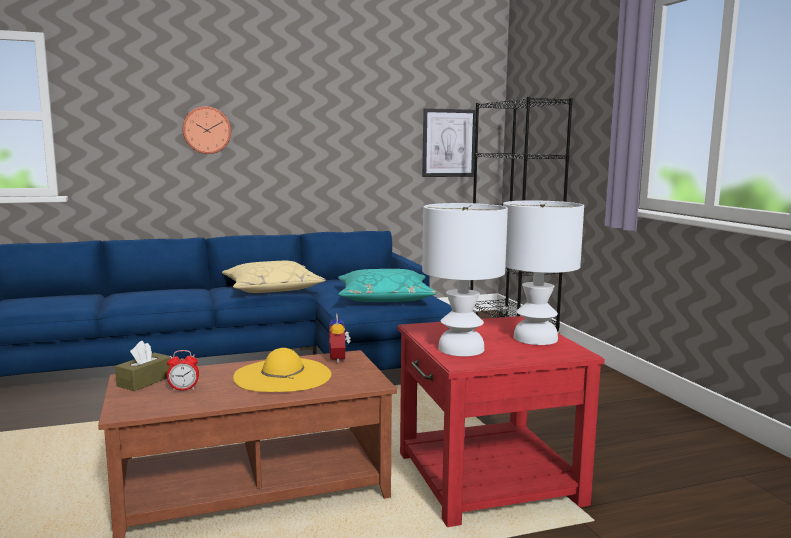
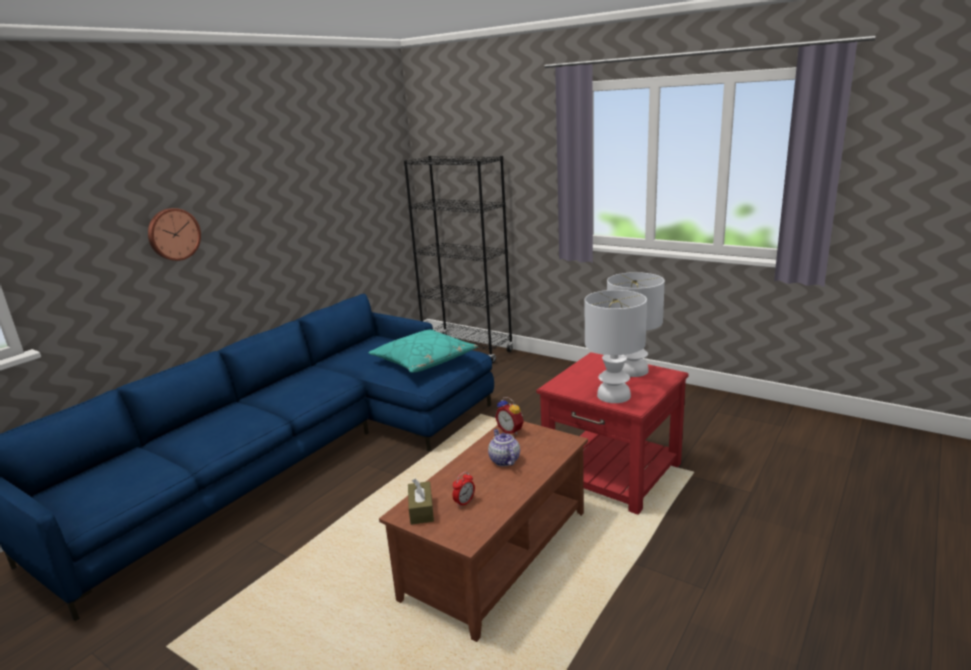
camera: 35 degrees left, 10 degrees up
beige pillow [222,261,326,293] -> none
yellow hat [233,348,332,392] -> teapot [488,429,520,466]
picture [422,108,476,177] -> none

